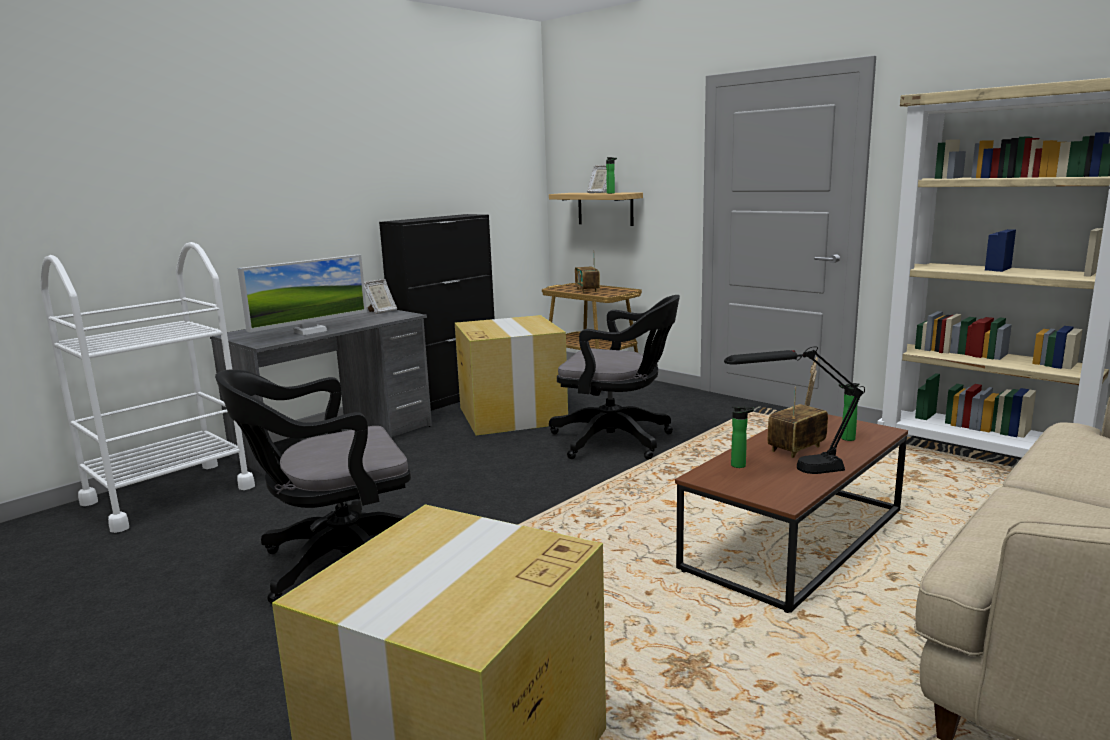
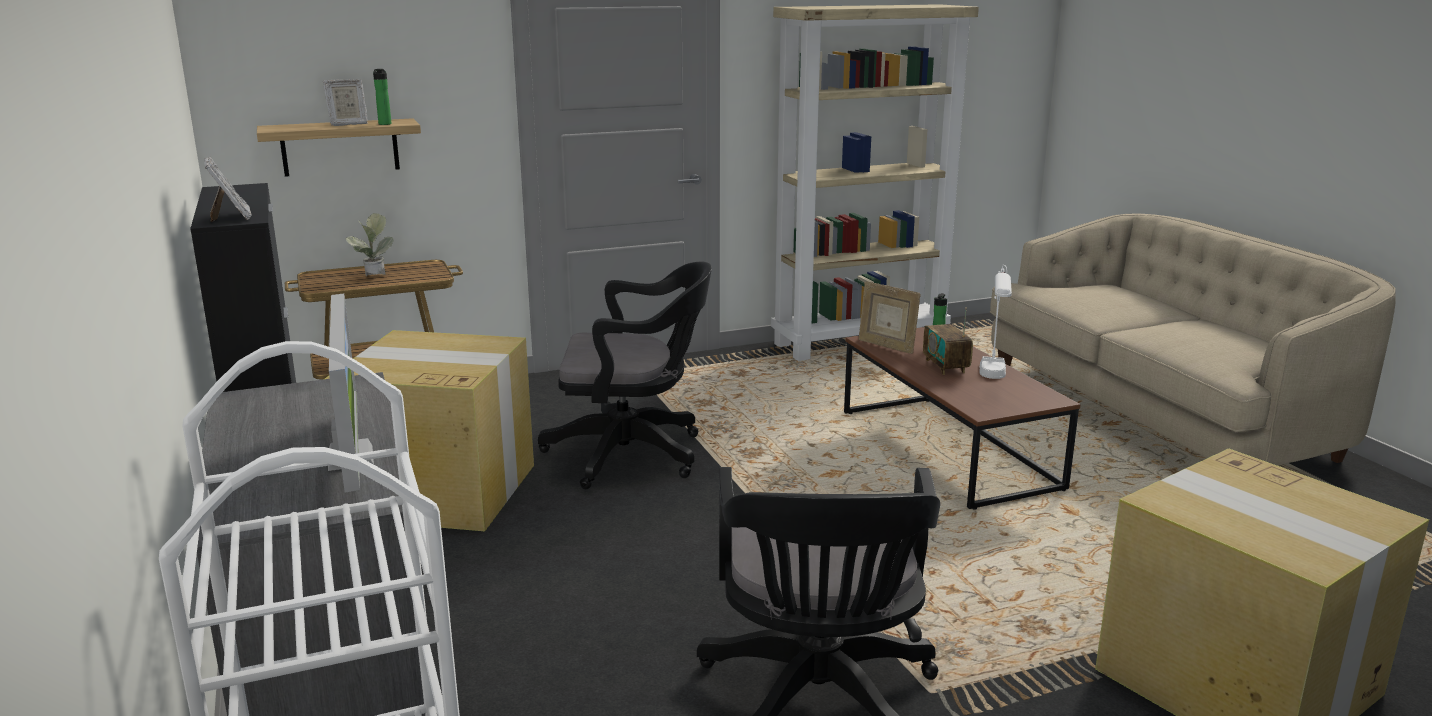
camera: 65 degrees left, 5 degrees up
picture frame [364,279,397,314] -> picture frame moved to [204,157,252,222]
black office chair [549,295,680,460] -> black office chair turned 45 degrees clockwise [538,262,712,489]
radio [575,251,600,293] -> potted plant [346,213,394,276]
black table lamp [724,347,865,474] -> white table lamp [980,265,1012,379]
bottle [731,405,754,468] -> none

